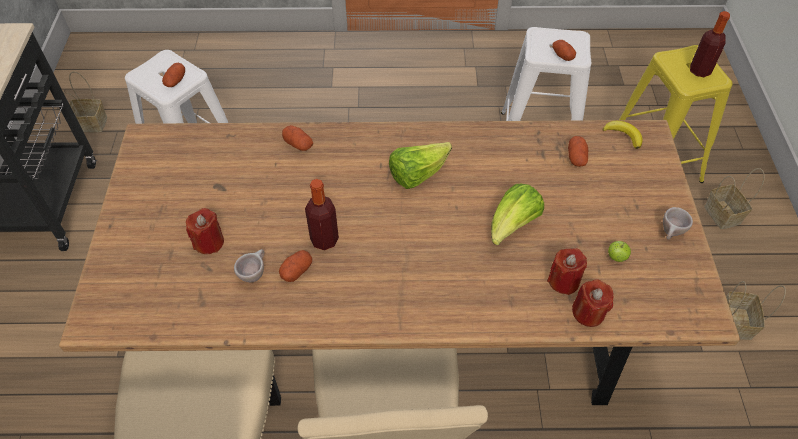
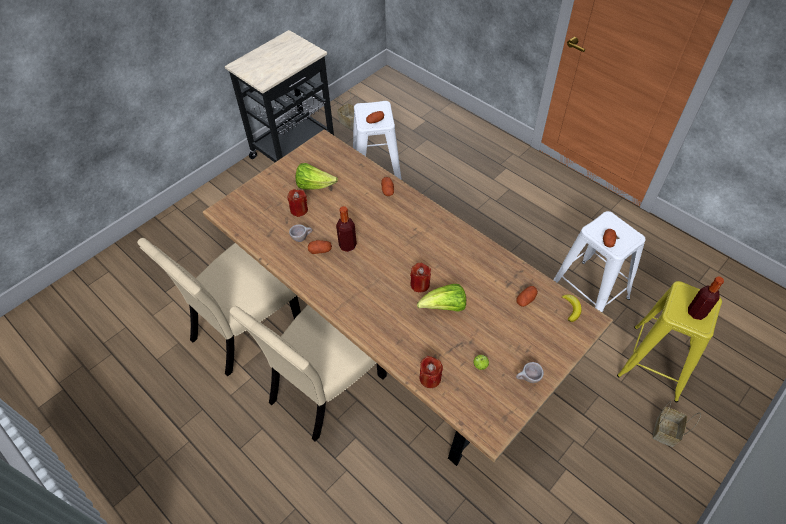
camera: 45 degrees right, 0 degrees up
lettuce [389,142,452,189] -> lettuce moved to [296,163,338,190]
red candle [547,248,587,295] -> red candle moved to [410,263,431,292]
basket [726,281,786,340] -> none

